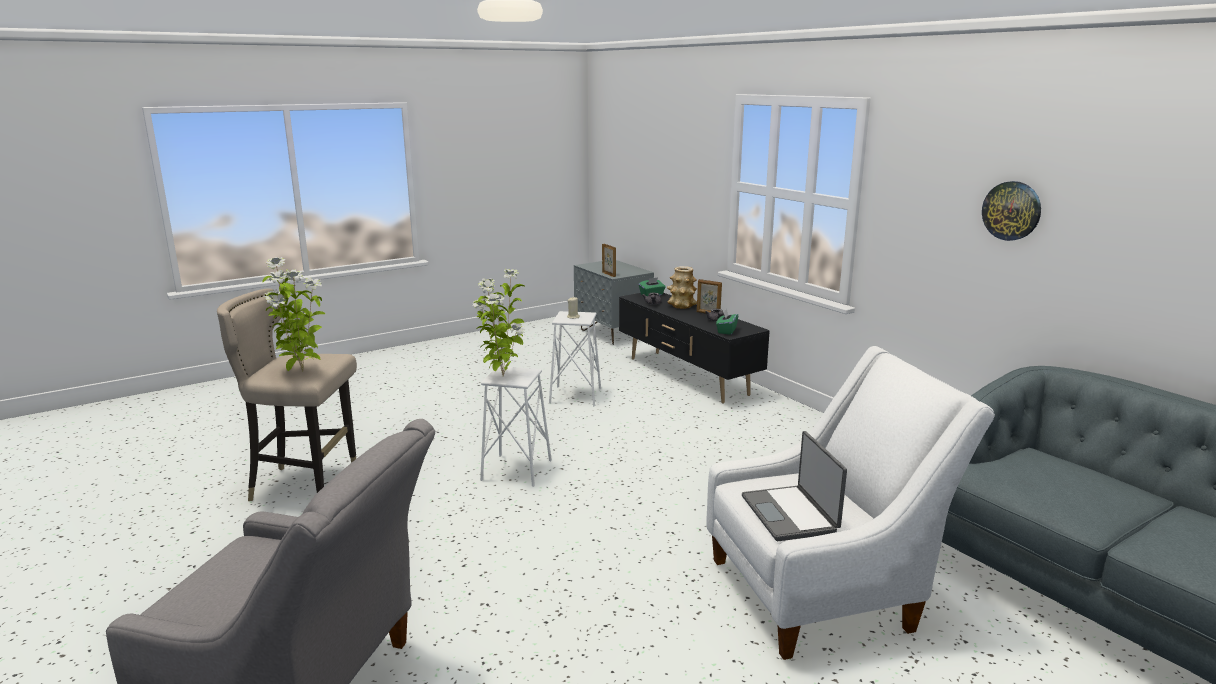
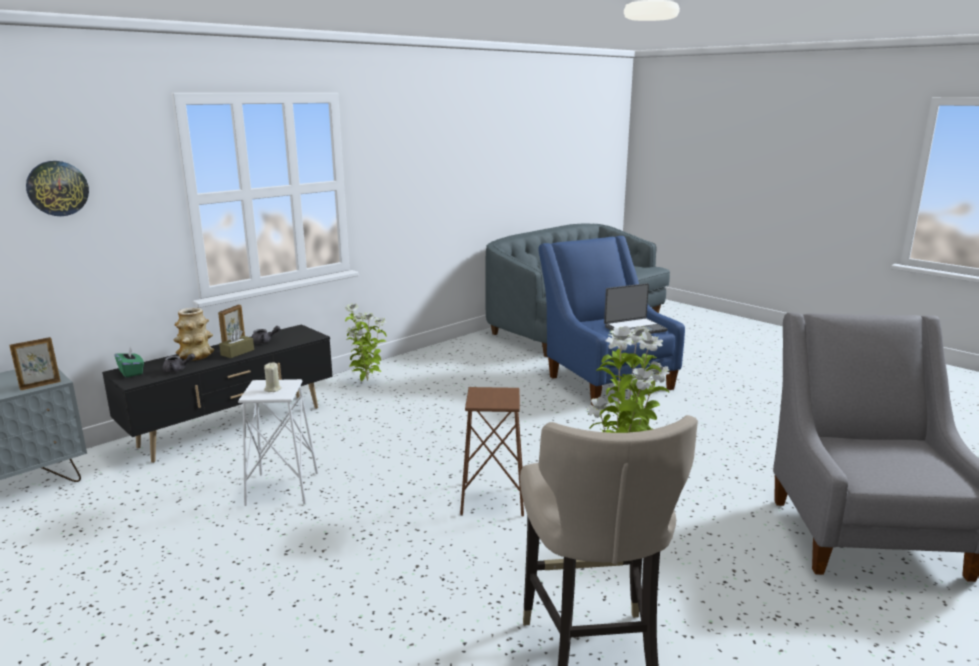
camera: 100 degrees left, 0 degrees up
potted plant [473,269,525,376] -> potted plant moved to [345,304,386,381]
white stool [480,366,552,487] -> brown stool [460,387,524,516]
white armchair [706,346,995,660] -> blue armchair [539,236,685,406]
green tissue box [716,309,738,335] -> none
wall clock [982,181,1041,241] -> wall clock moved to [26,161,89,216]
none -> brown tissue box [219,329,254,358]

